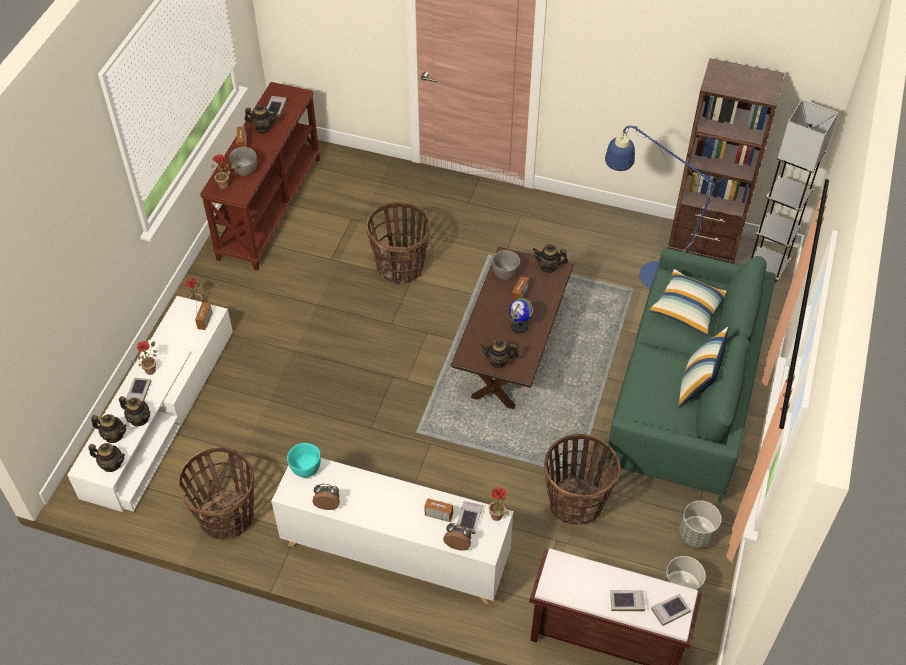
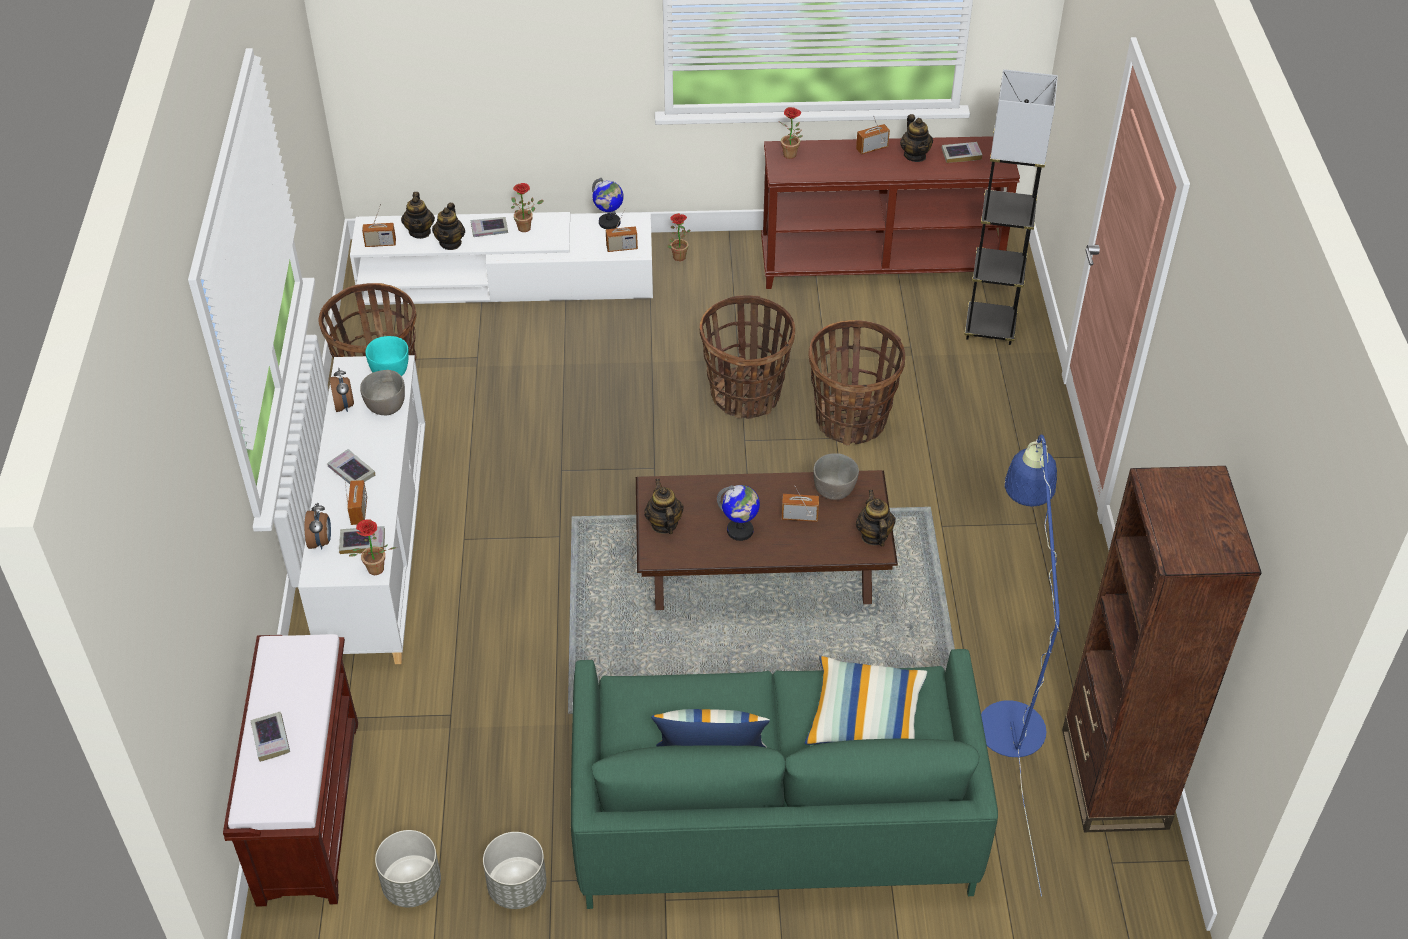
camera: 70 degrees right, 5 degrees down
teapot [88,443,125,472] -> radio [362,204,396,247]
grey bowl [229,147,257,176] -> grey bowl moved to [360,370,405,415]
basket [544,434,621,525] -> basket moved to [700,295,795,419]
book [651,594,691,626] -> book moved to [327,449,375,484]
grey floor lamp [751,99,838,283] -> grey floor lamp moved to [964,69,1058,345]
none -> globe [592,178,624,229]

